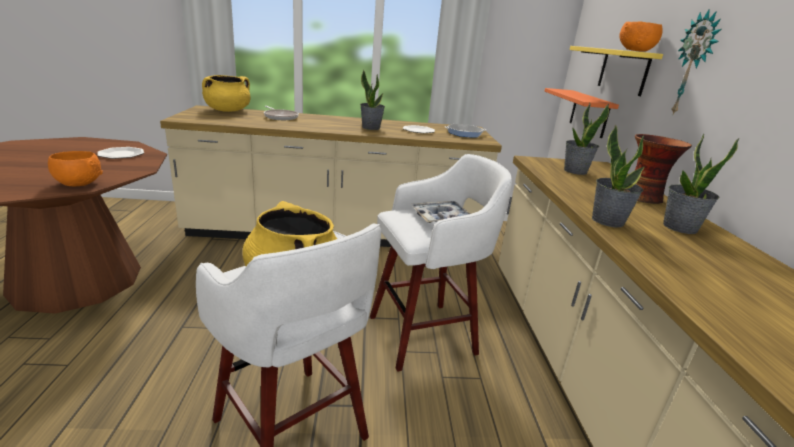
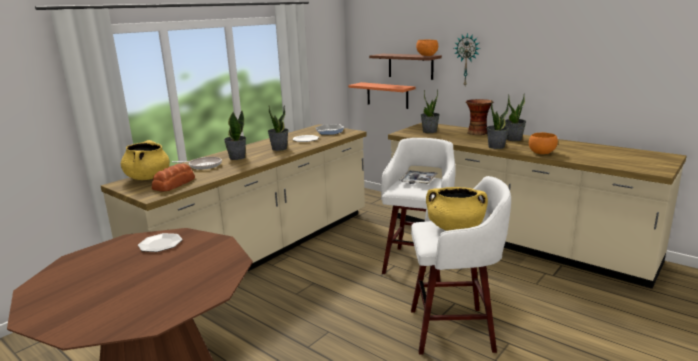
camera: 45 degrees left, 5 degrees down
orange bowl [48,151,103,186] -> orange bowl moved to [529,132,558,154]
yellow shelf [570,46,663,96] -> brown shelf [369,54,442,80]
none -> bread [152,163,195,192]
none -> potted plant [224,111,246,160]

